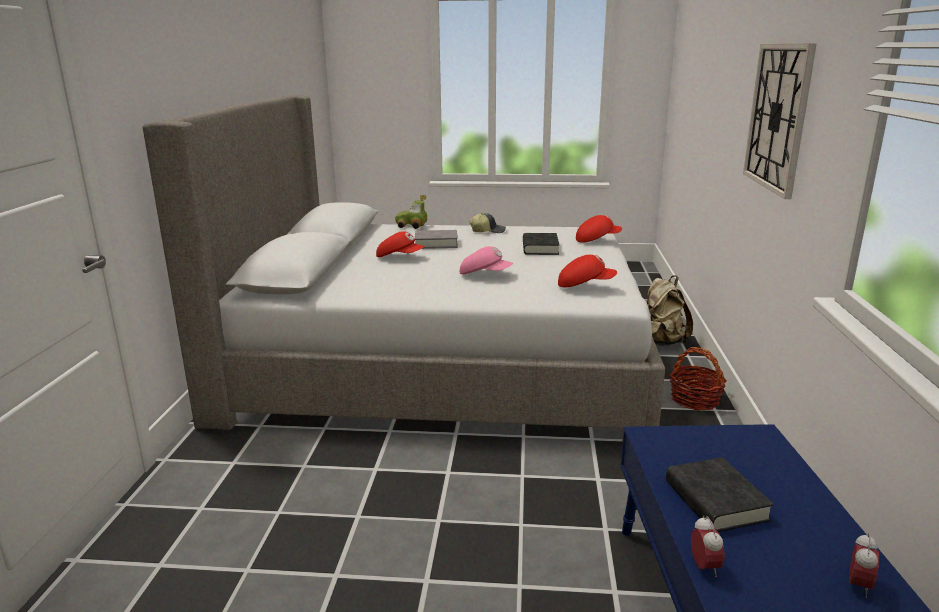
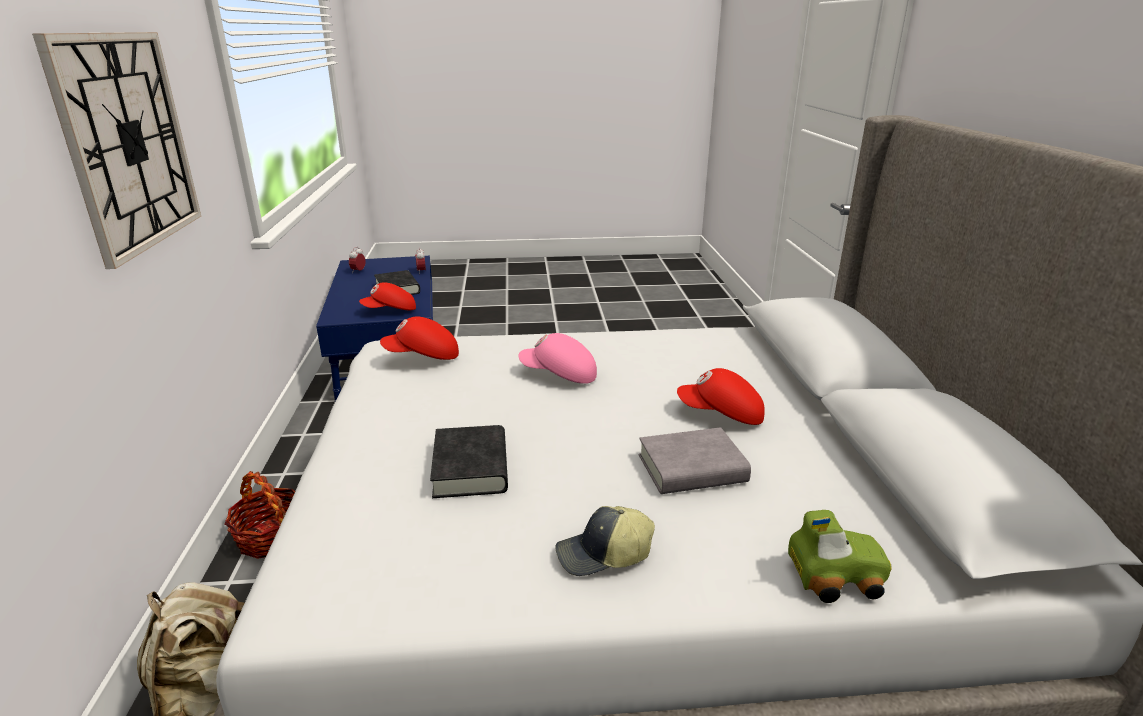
camera: 170 degrees right, 5 degrees up
red cap [576,215,622,243] -> red cap moved to [359,282,416,310]

